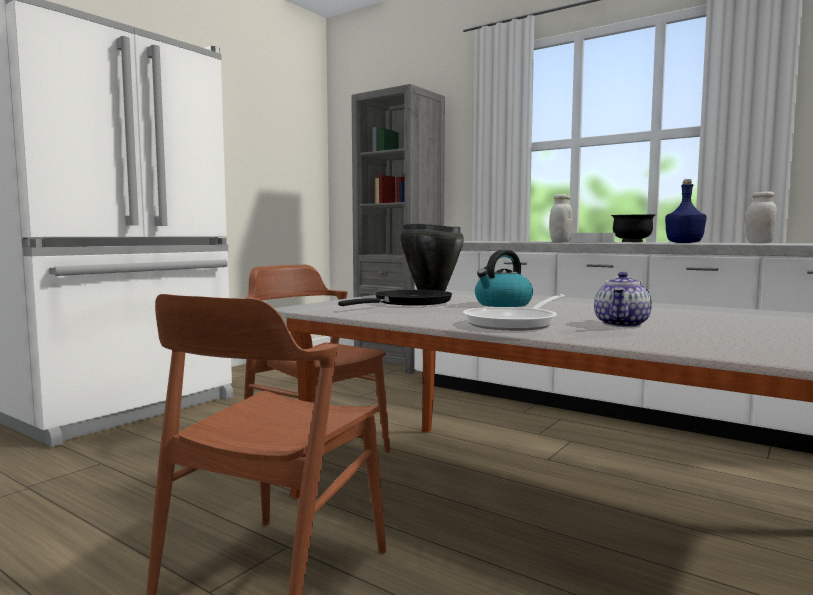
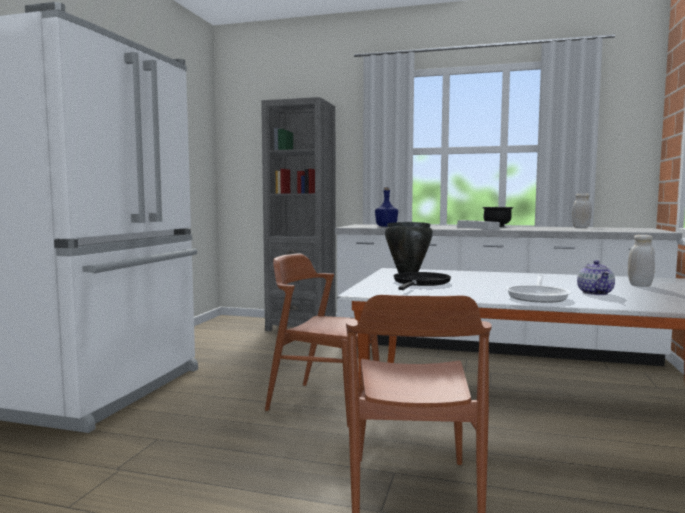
camera: 20 degrees left, 0 degrees up
kettle [475,250,533,307] -> none
white jar [549,194,573,242] -> white jar moved to [628,235,655,287]
blue bottle [665,179,707,243] -> blue bottle moved to [375,187,398,227]

